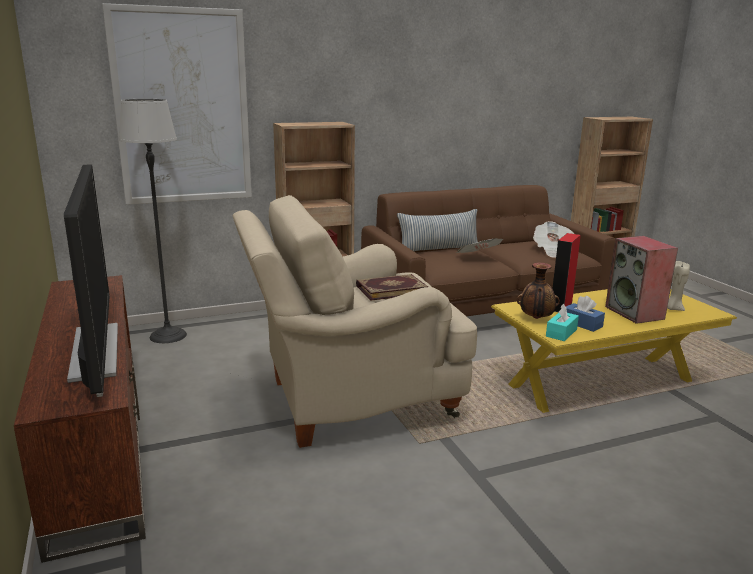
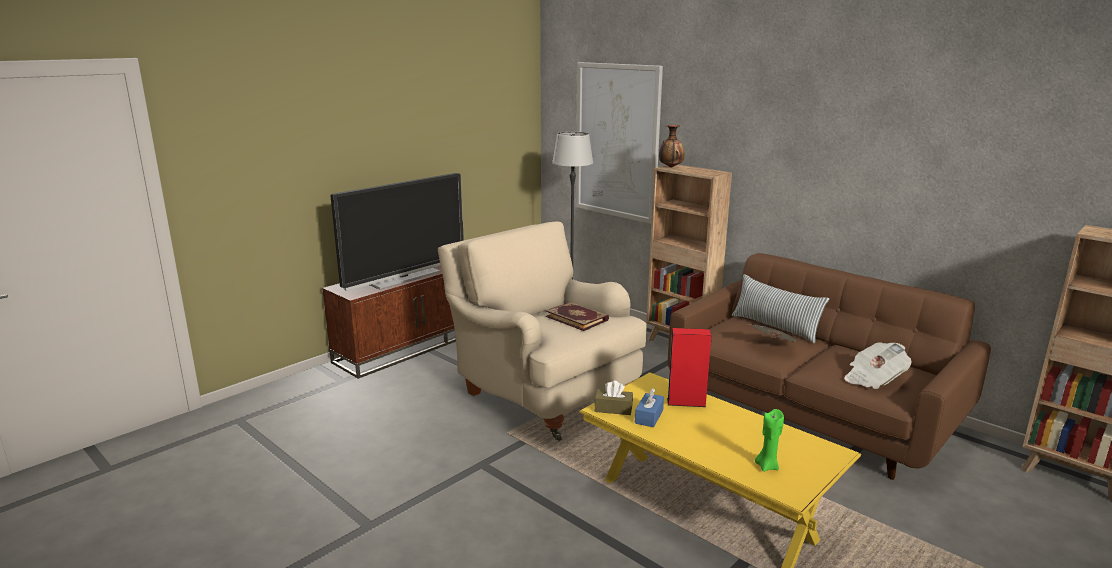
camera: 65 degrees right, 0 degrees up
vase [517,263,560,319] -> vase moved to [659,125,685,168]
turquoise tissue box [546,304,579,341] -> brown tissue box [594,381,633,415]
speaker [605,236,678,324] -> none
beige candle [667,261,690,311] -> green candle [755,409,784,472]

